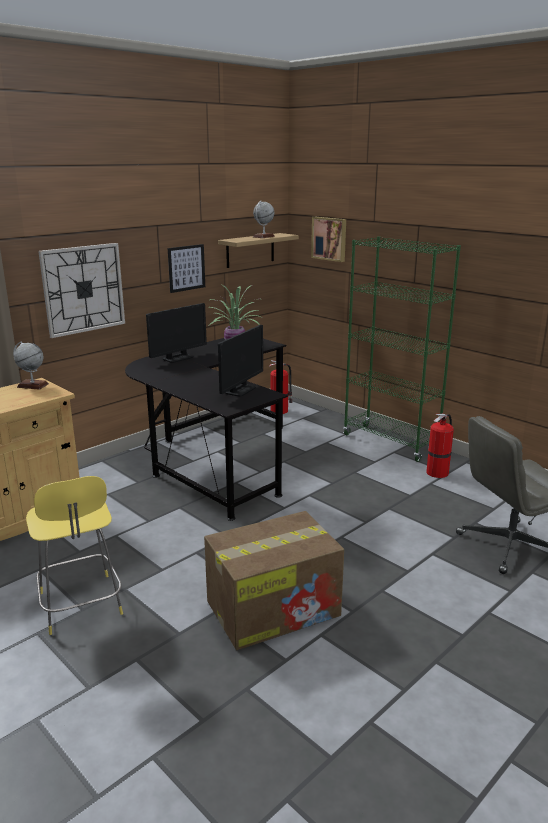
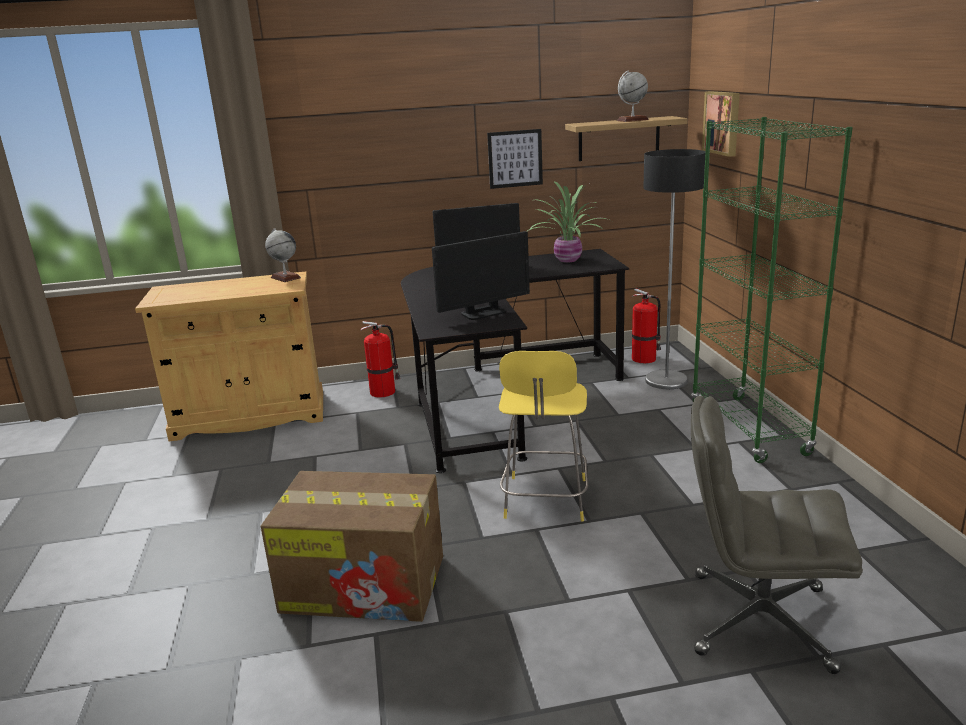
camera: 35 degrees right, 0 degrees up
yellow stool [26,476,123,635] -> yellow stool moved to [499,351,588,521]
wall clock [38,243,125,338] -> none
fire extinguisher [426,414,454,478] -> fire extinguisher moved to [361,321,400,398]
none -> floor lamp [643,149,705,389]

